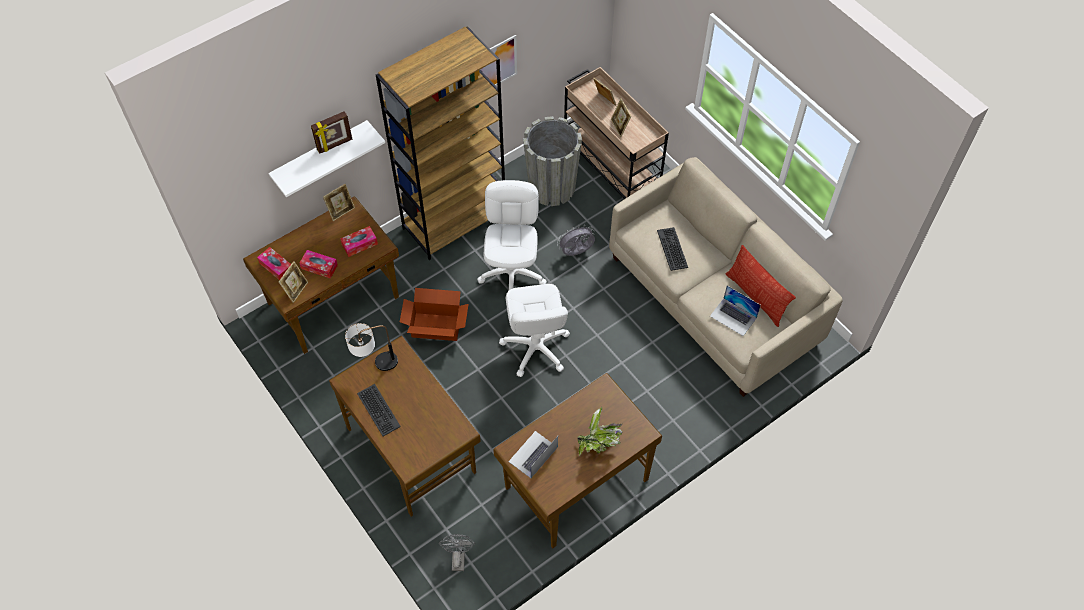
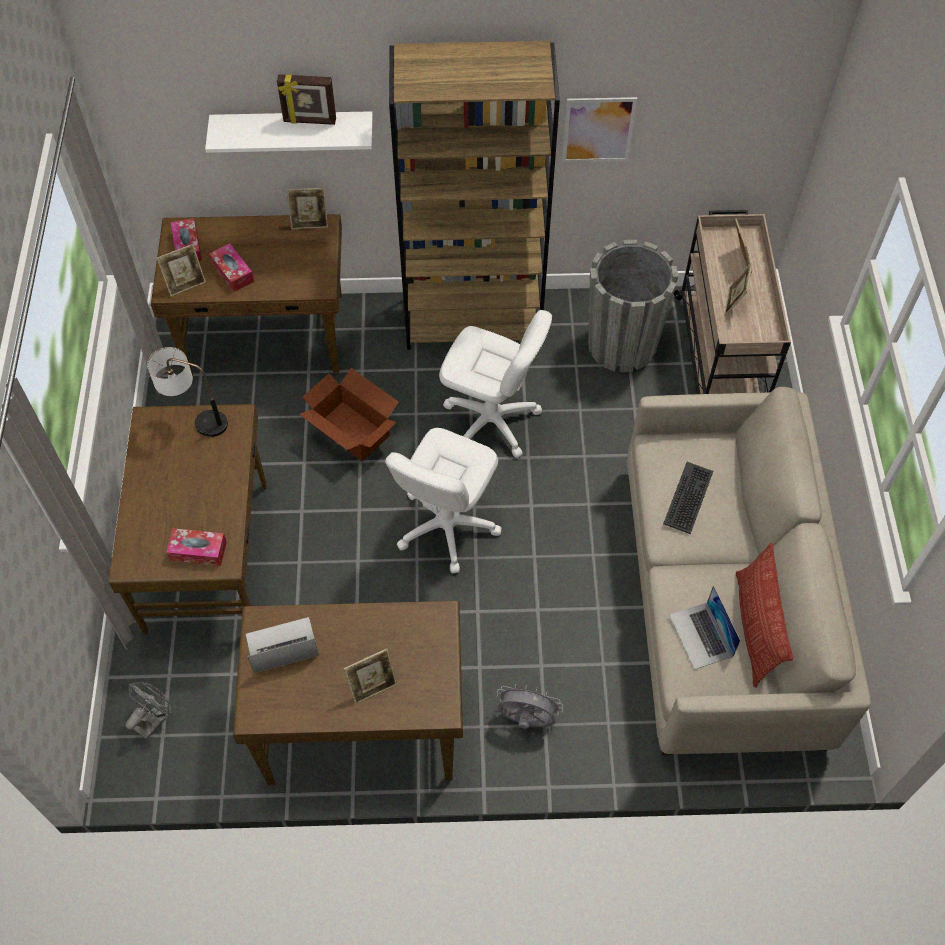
camera: 35 degrees right, 0 degrees up
tissue box [340,226,378,257] -> tissue box moved to [166,528,227,566]
keyboard [357,384,401,436] -> none
white office chair [477,180,547,290] -> white office chair turned 75 degrees clockwise [439,310,552,458]
grey fan [557,224,595,256] -> grey fan moved to [497,684,563,729]
potted plant [577,407,622,456] -> picture frame [344,648,397,704]

